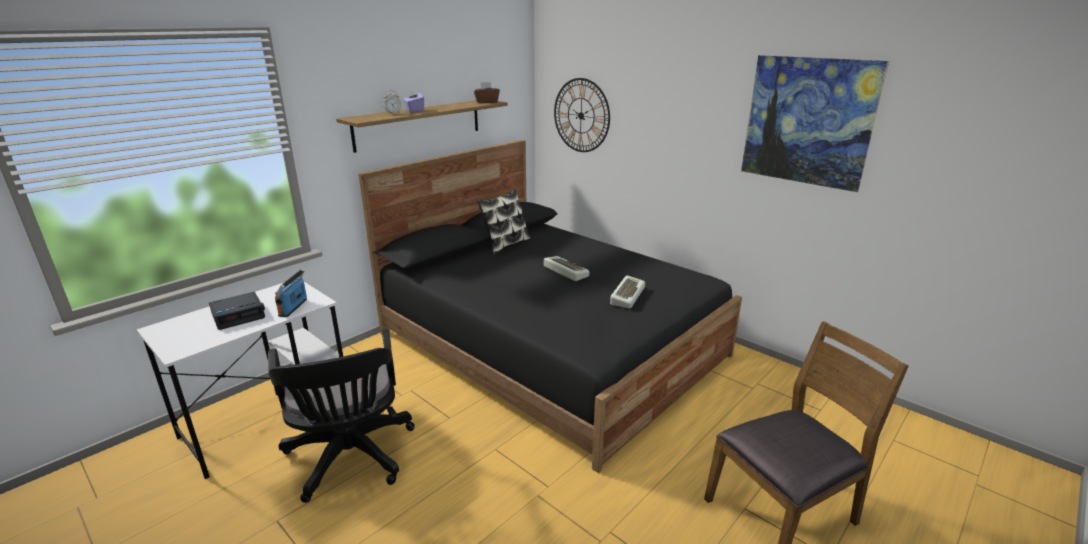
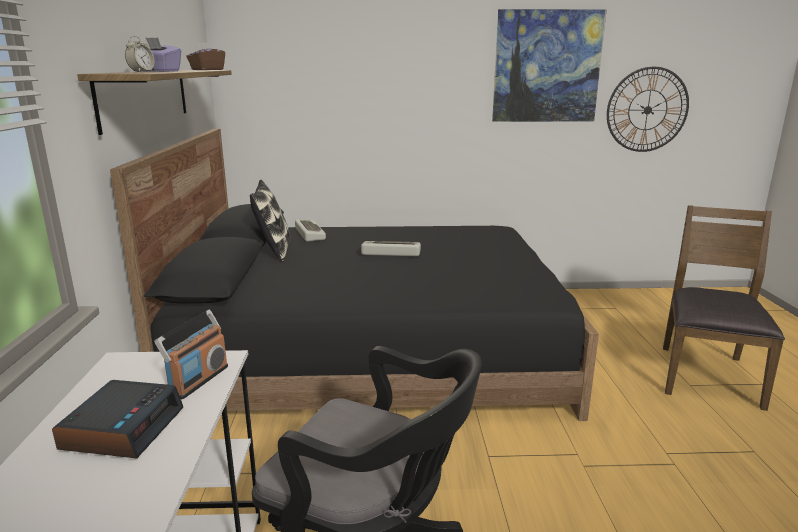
camera: 45 degrees left, 5 degrees down
radio [275,269,307,317] -> radio turned 120 degrees counterclockwise [154,310,228,399]
wall clock [554,78,610,152] -> wall clock moved to [607,67,689,152]
keyboard [610,275,645,309] -> keyboard moved to [295,219,326,242]

